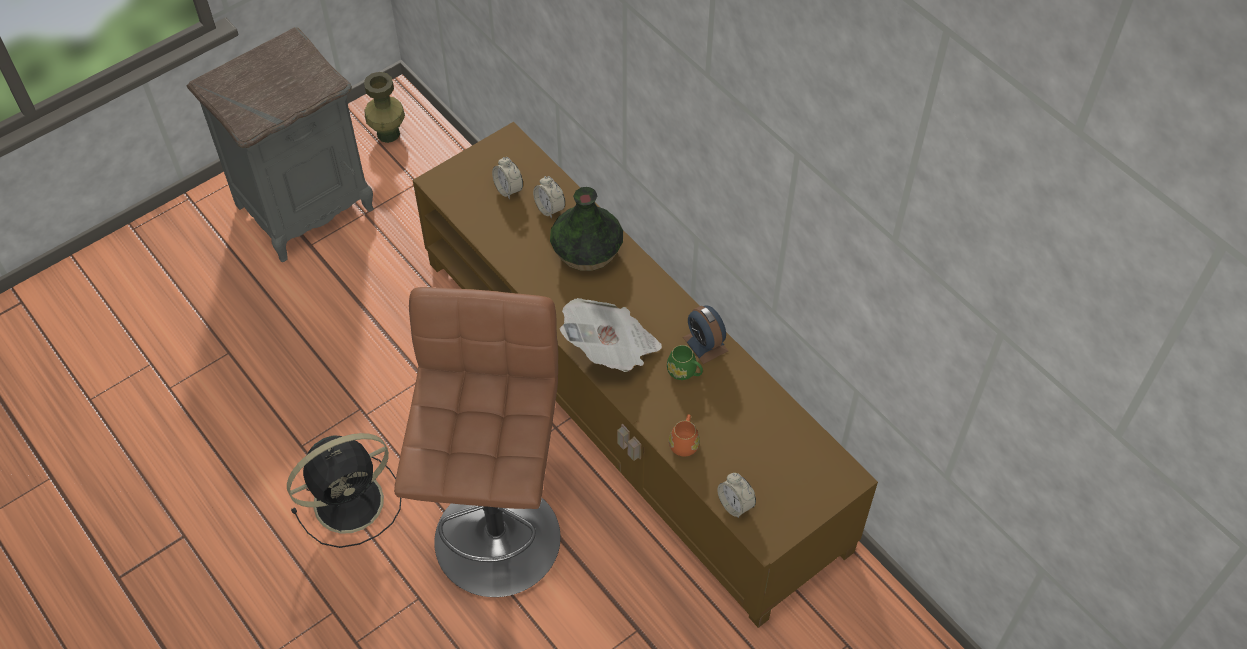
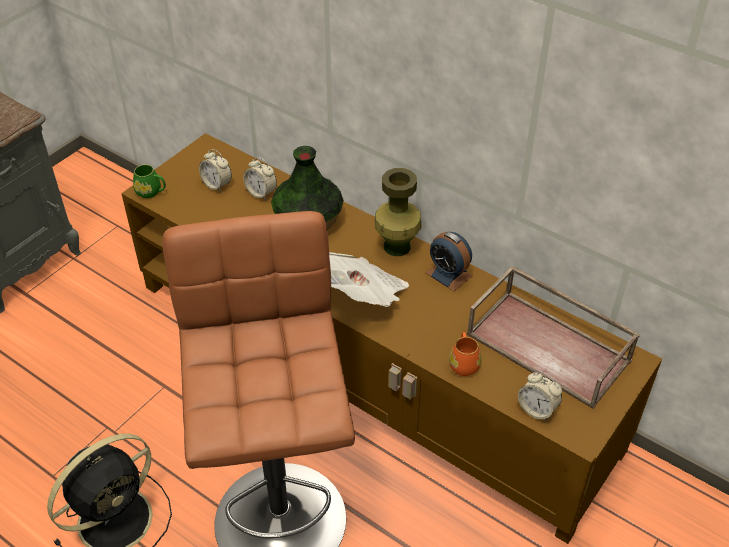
camera: 15 degrees left, 10 degrees down
green vase [364,72,405,143] -> green vase moved to [375,168,422,256]
green mug [667,345,703,380] -> green mug moved to [133,165,166,198]
none -> brown tray [467,266,640,409]

